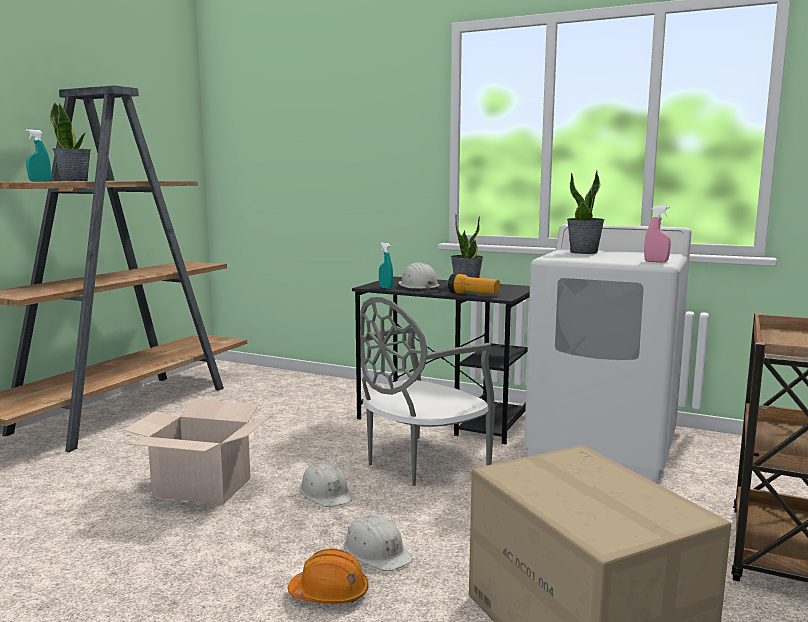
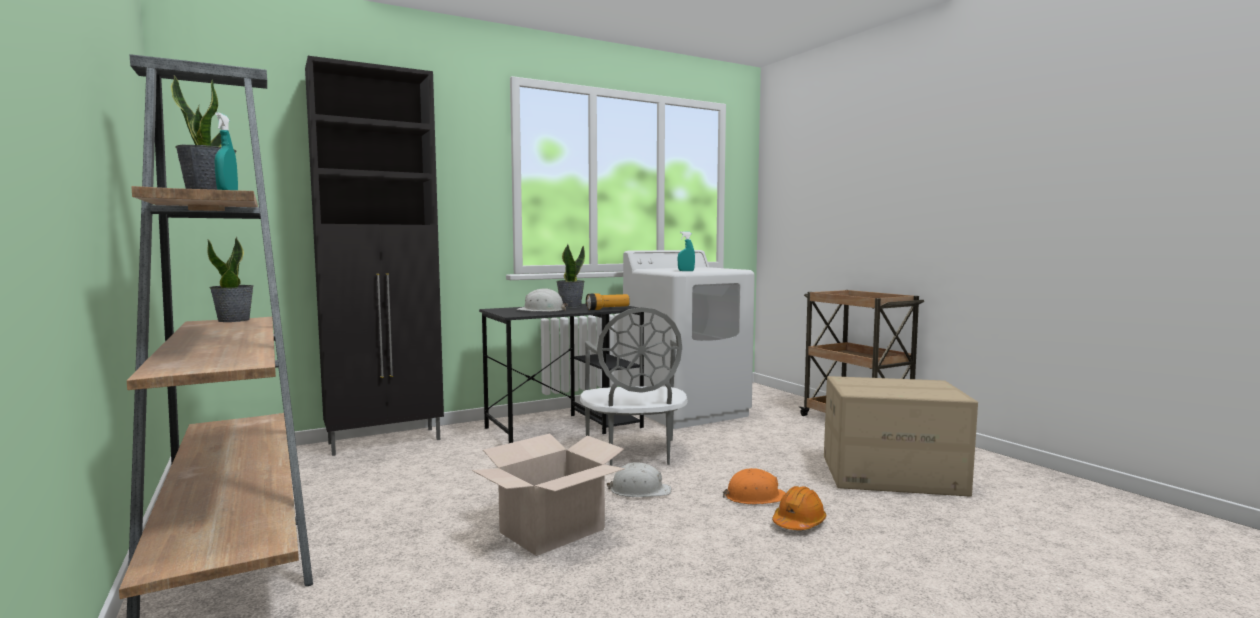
camera: 55 degrees left, 5 degrees down
white hard hat [344,513,413,571] -> orange hard hat [723,468,786,505]
turquoise spray bottle [379,243,393,289] -> turquoise spray bottle moved to [678,231,695,271]
potted plant [567,171,605,254] -> potted plant moved to [207,236,254,322]
pink spray bottle [644,206,671,262] -> none
none -> black cabinet [305,56,444,456]

